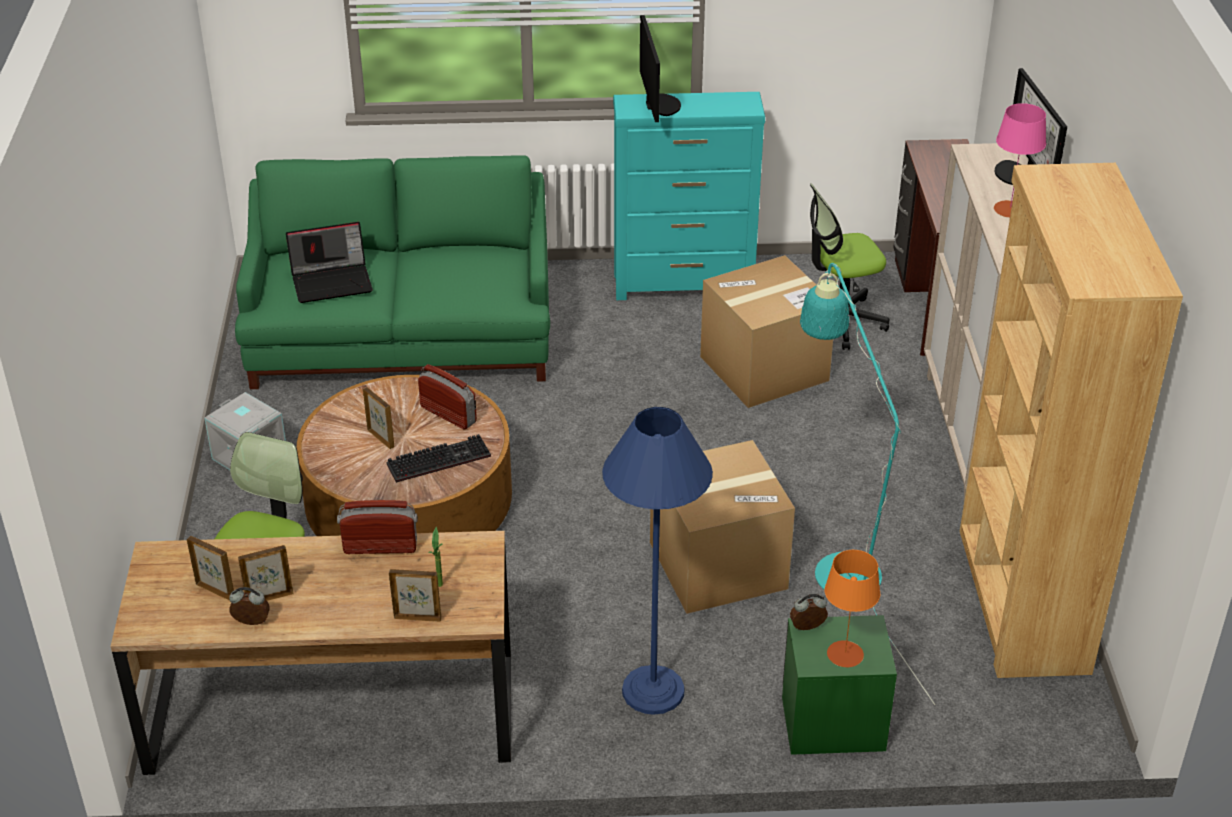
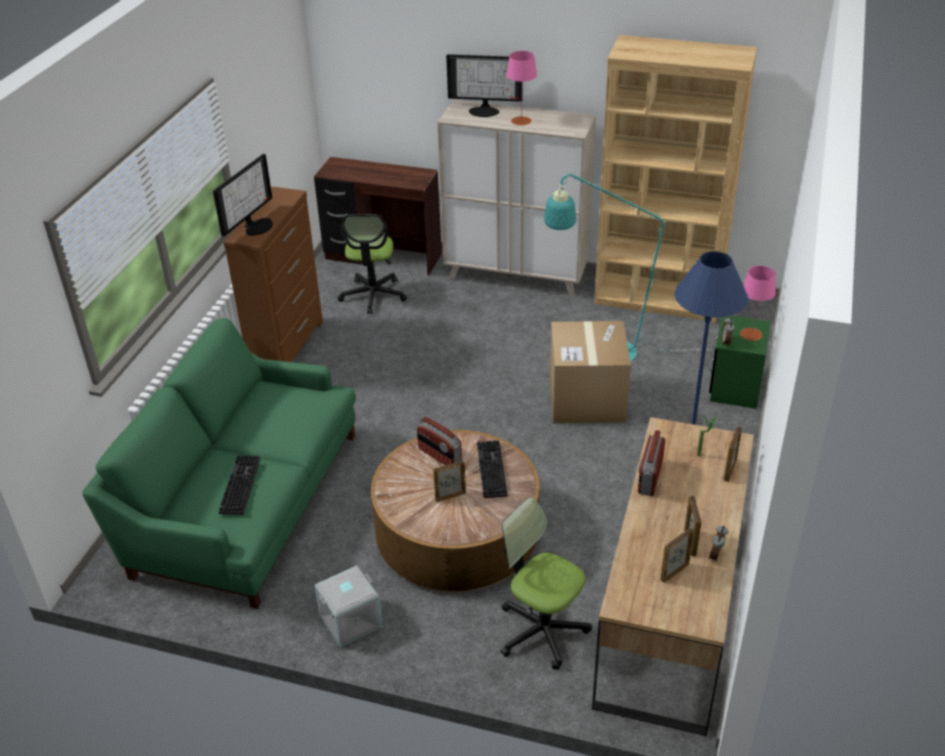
camera: 70 degrees left, 0 degrees up
laptop [286,222,373,303] -> keyboard [219,455,260,515]
radio [418,364,477,430] -> radio turned 105 degrees counterclockwise [417,417,462,465]
turquoise dresser [613,92,765,300] -> brown dresser [224,187,323,362]
monitor [640,15,681,122] -> monitor turned 105 degrees clockwise [213,154,273,237]
cardboard box [700,255,833,408] -> none
orange table lamp [825,550,880,668] -> pink table lamp [740,266,776,341]

